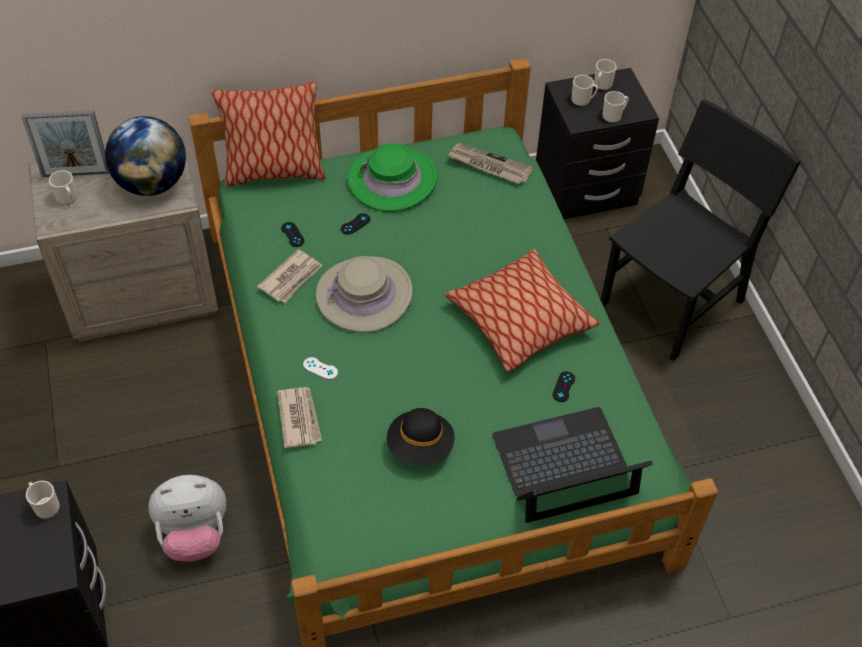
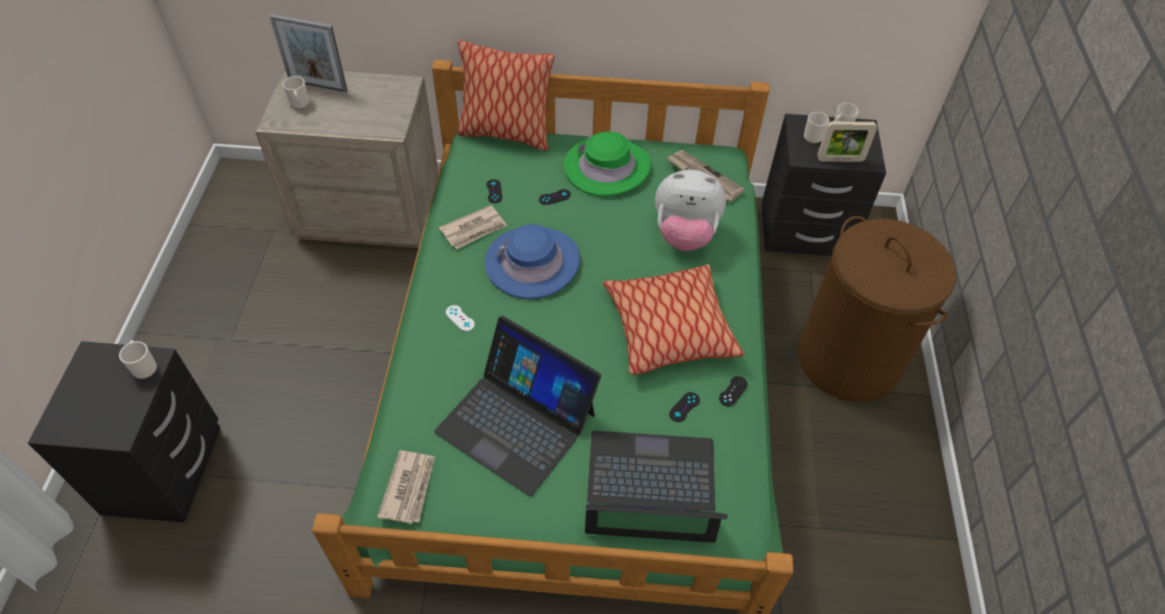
camera: 20 degrees right, 0 degrees up
globe [105,116,186,196] -> none
plush toy [148,475,226,561] -> plush toy moved to [655,170,726,251]
newspaper [277,387,322,448] -> newspaper moved to [377,451,435,524]
beige hat [316,256,413,333] -> blue hat [485,224,580,299]
black hat [387,408,454,466] -> laptop [434,316,601,496]
black chair [601,99,801,361] -> brown laundry basket [798,216,956,402]
mug [603,91,629,123] -> picture frame [817,121,877,162]
none -> black game controller [719,376,748,406]

